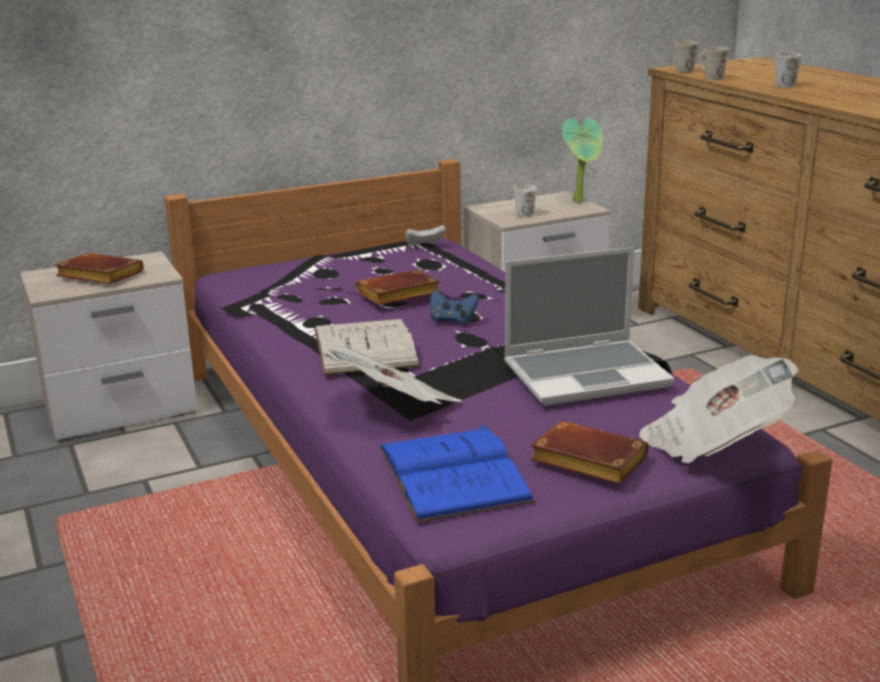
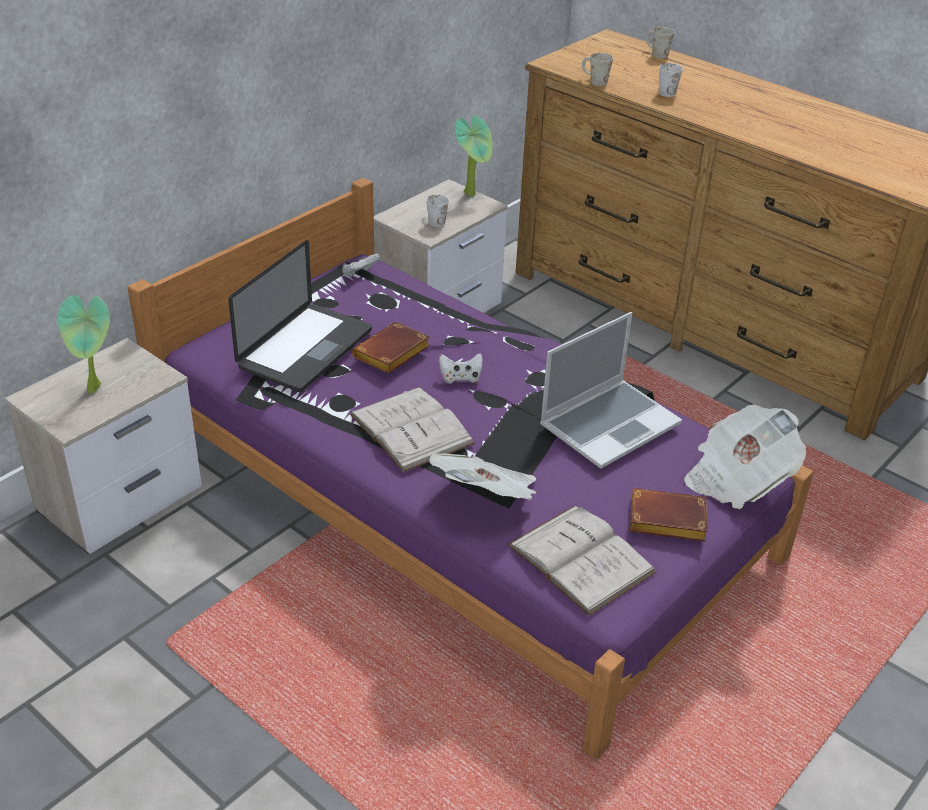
camera: 25 degrees left, 15 degrees up
brown book [55,253,143,284] -> potted plant [58,295,110,393]
blue book [379,425,535,523] -> white book [507,506,657,616]
blue game controller [430,290,478,324] -> white game controller [439,353,483,384]
white mug [674,41,699,73] -> white mug moved to [646,27,675,59]
none -> laptop [228,240,372,392]

